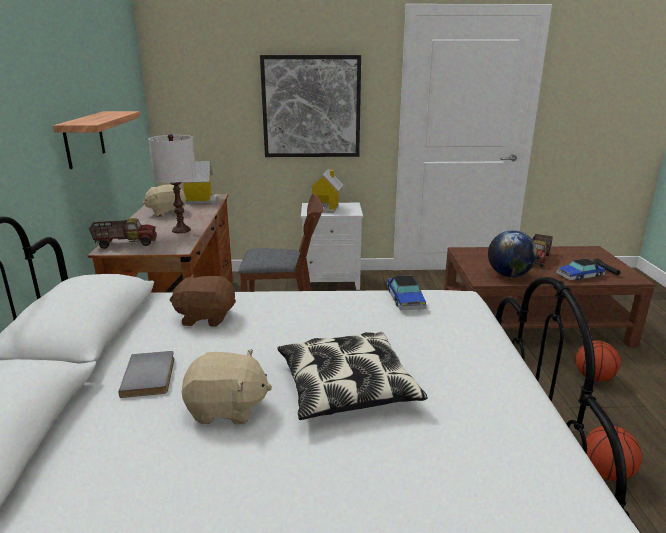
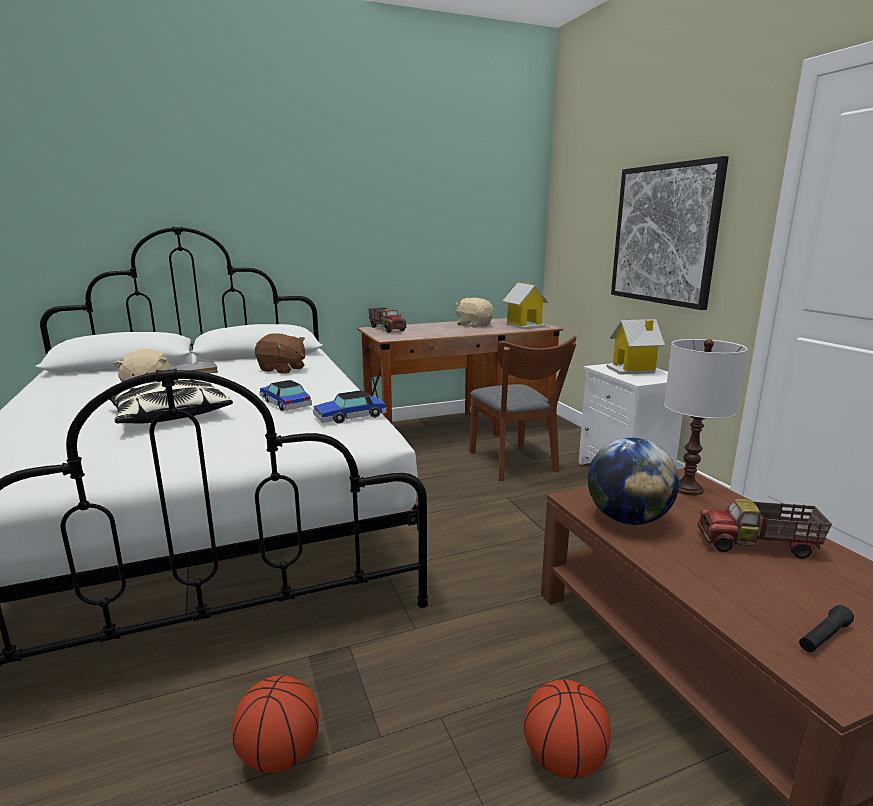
camera: 70 degrees right, 5 degrees down
shelf [53,111,140,169] -> none
white table lamp [148,134,196,233] -> white table lamp moved to [664,339,747,495]
brown plush toy [169,274,236,327] -> brown plush toy turned 135 degrees clockwise [255,333,306,374]
toy car [556,259,606,281] -> toy car moved to [259,380,312,411]

